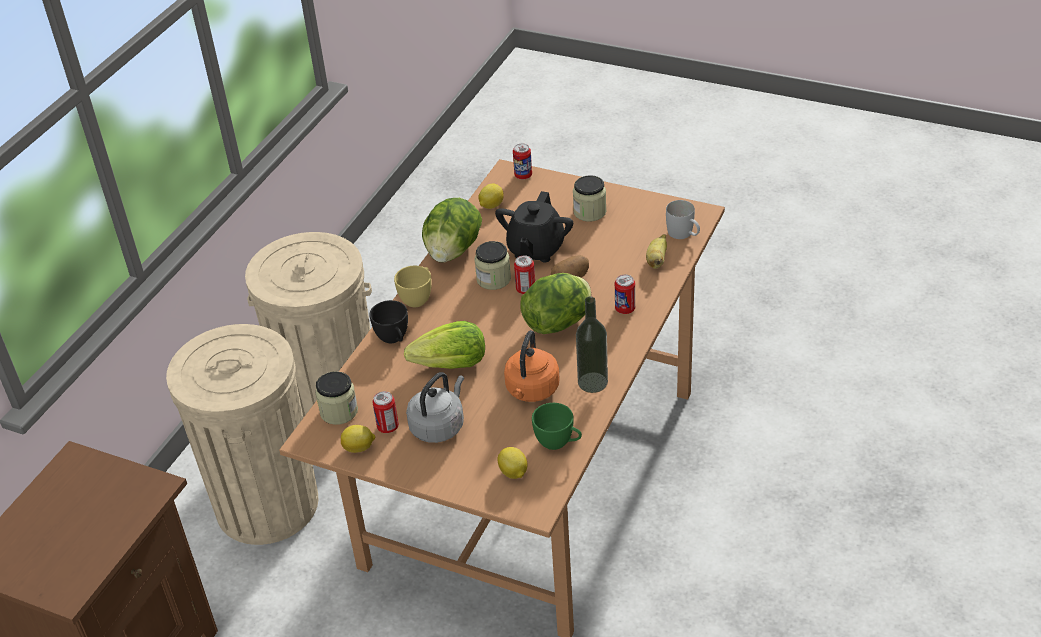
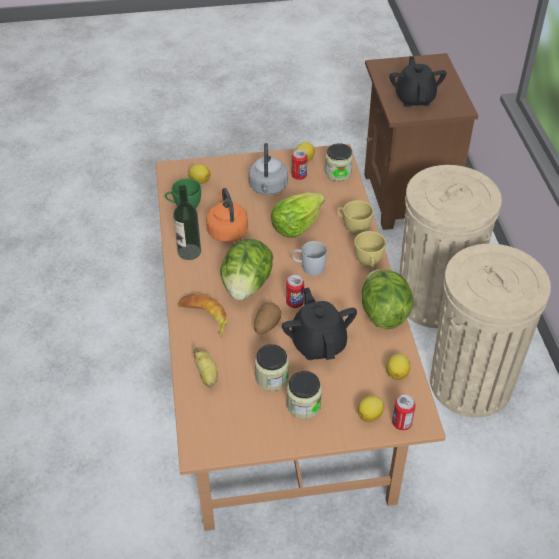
camera: 145 degrees right, 5 degrees up
black cup [369,300,408,343] -> yellow cup [337,200,374,235]
jar [474,241,511,290] -> jar moved to [255,344,289,391]
can [615,274,635,314] -> banana [178,294,227,338]
white mug [666,200,700,239] -> white mug moved to [292,241,327,276]
none -> lemon [357,396,384,422]
none -> black teapot [389,56,447,107]

